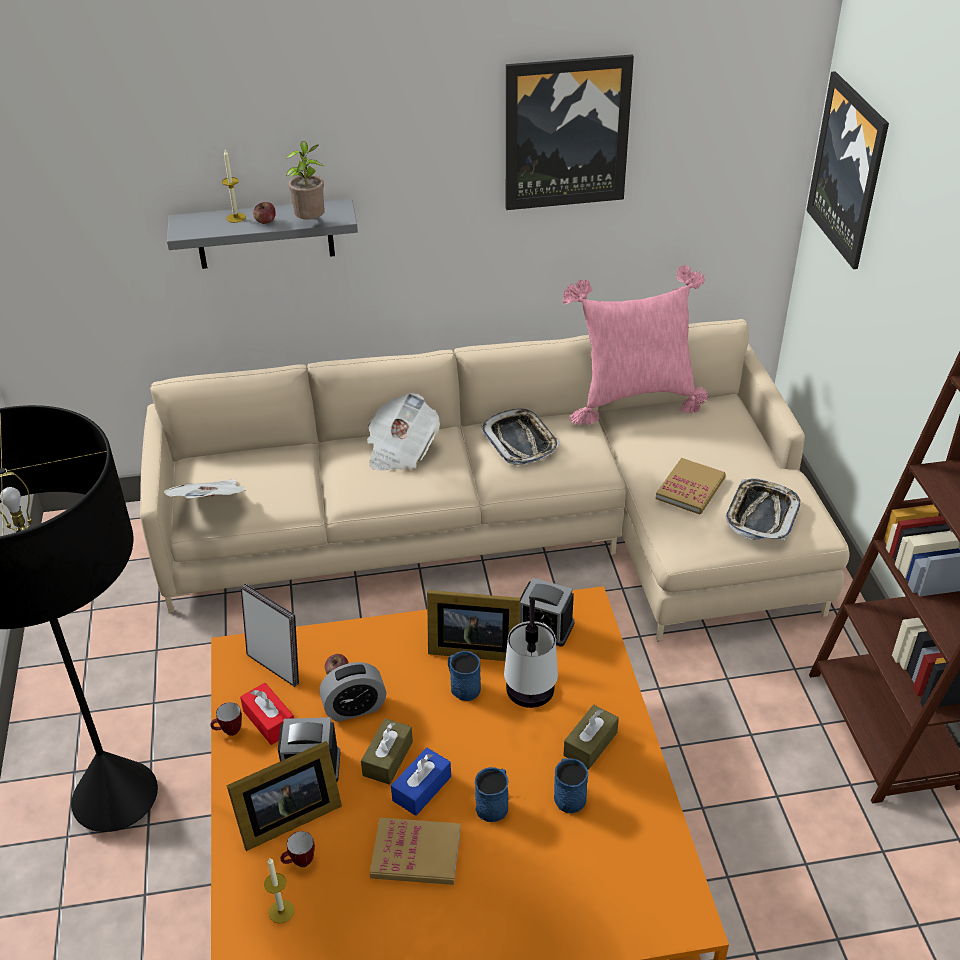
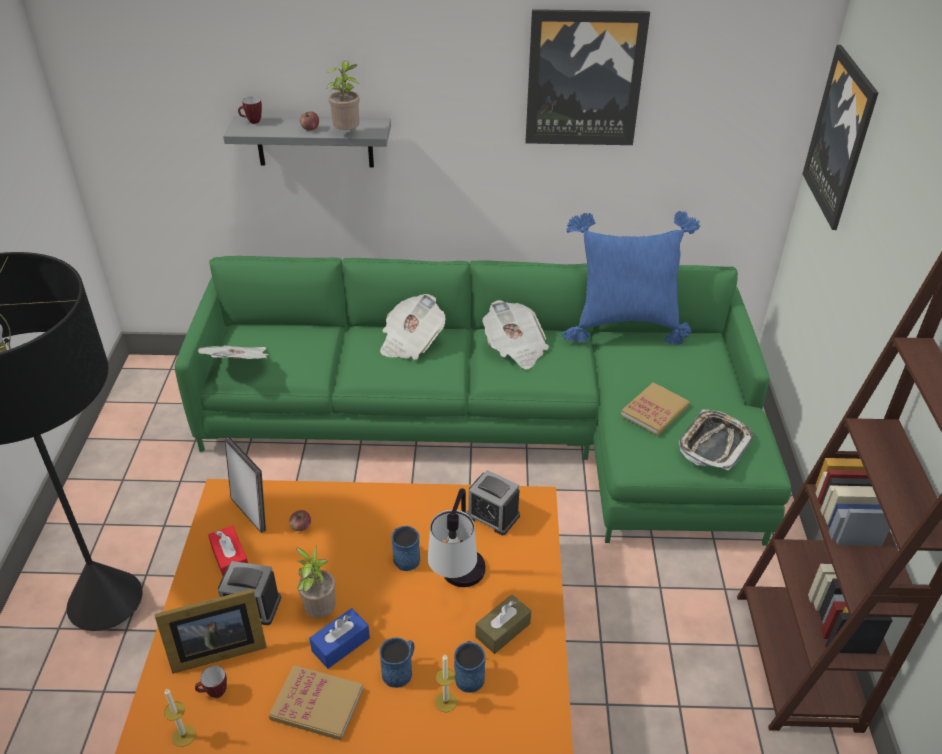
camera: 10 degrees right, 0 degrees up
beige sofa [140,319,849,641] -> green sofa [175,256,791,546]
mug [210,702,242,736] -> mug moved to [238,97,262,124]
candle [222,150,246,223] -> candle moved to [435,655,457,712]
alarm clock [319,662,386,722] -> none
brown tissue box [361,719,413,785] -> potted plant [296,544,336,618]
picture frame [427,590,520,661] -> none
tray [481,409,560,465] -> newspaper [482,300,549,369]
pink pillow [562,265,709,426] -> blue pillow [562,211,700,345]

